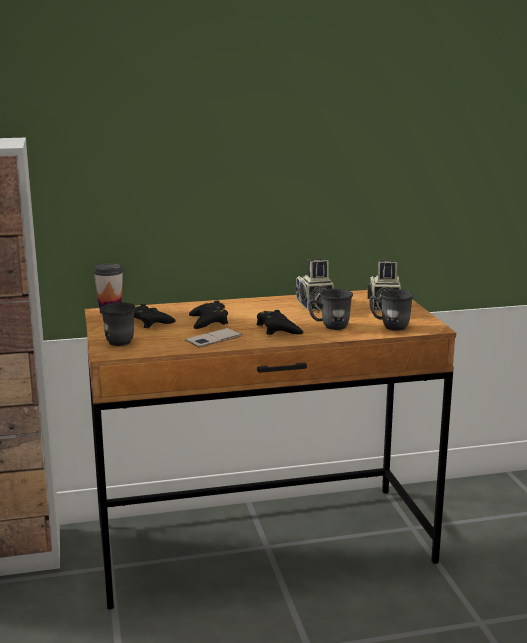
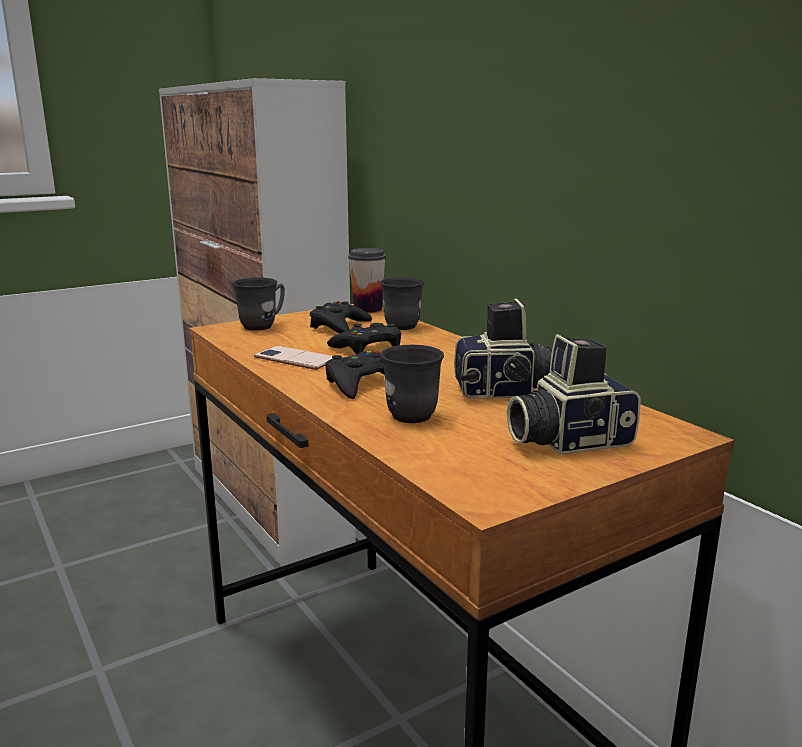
camera: 70 degrees right, 0 degrees up
camera [294,259,334,311] -> camera turned 150 degrees counterclockwise [454,299,553,398]
grey mug [369,289,414,331] -> grey mug moved to [380,277,424,330]

